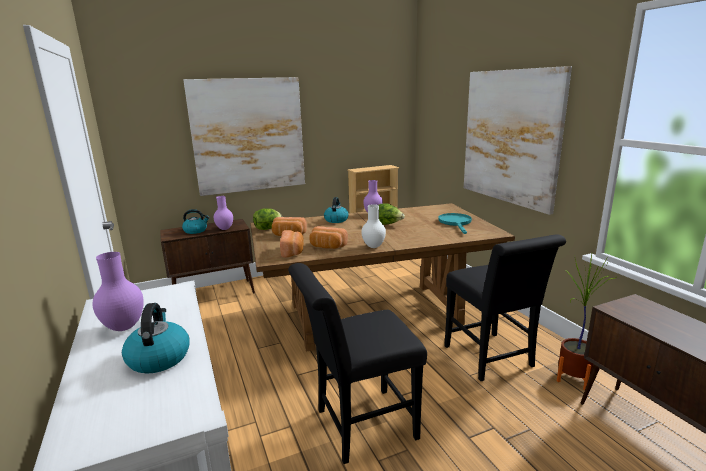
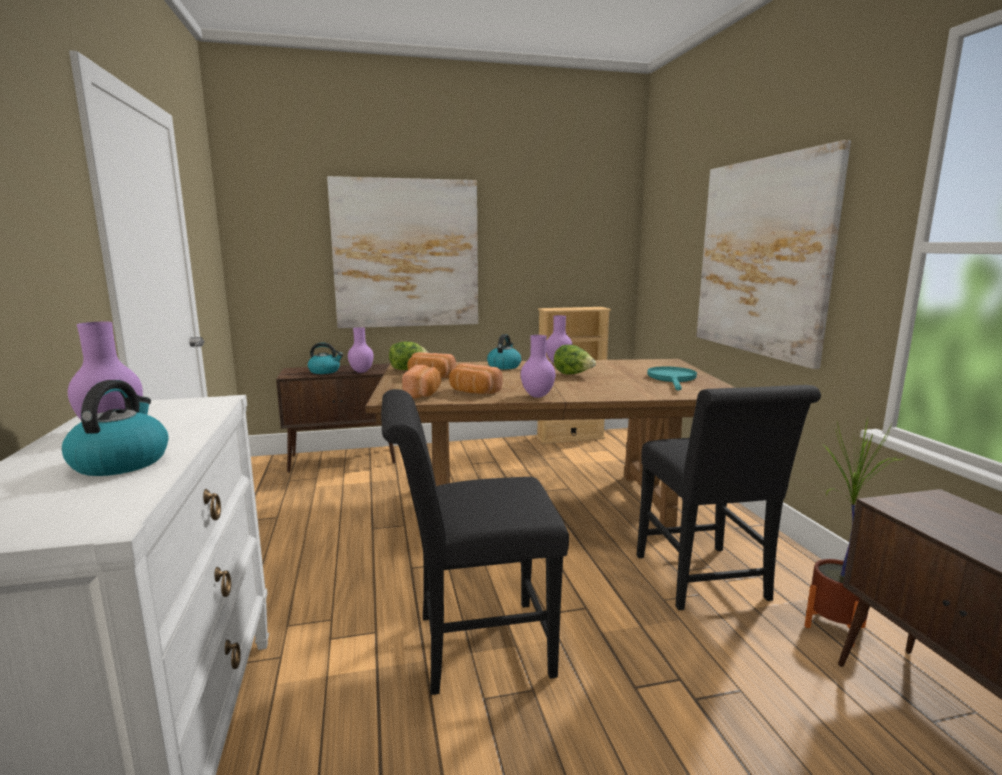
camera: 10 degrees right, 5 degrees down
white vase [361,204,386,248] -> purple vase [521,335,555,398]

